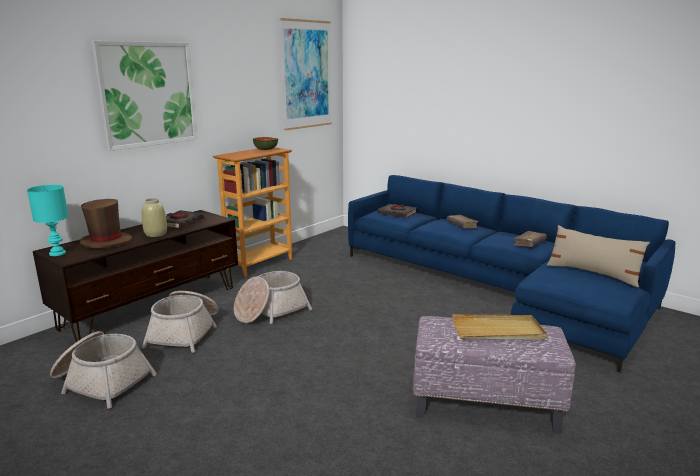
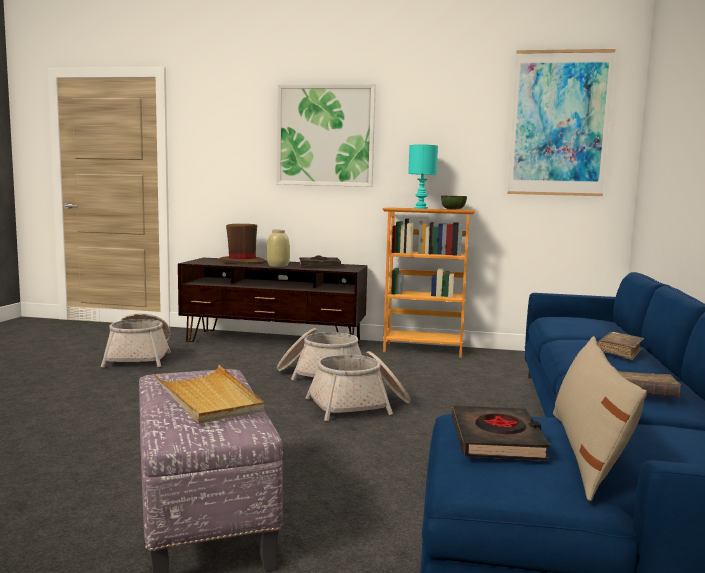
camera: 60 degrees right, 10 degrees down
turquoise table lamp [27,185,69,256] -> turquoise table lamp moved to [408,145,438,209]
basket [142,291,219,353] -> basket moved to [306,351,411,421]
black book [378,204,417,218] -> black book moved to [452,406,550,461]

